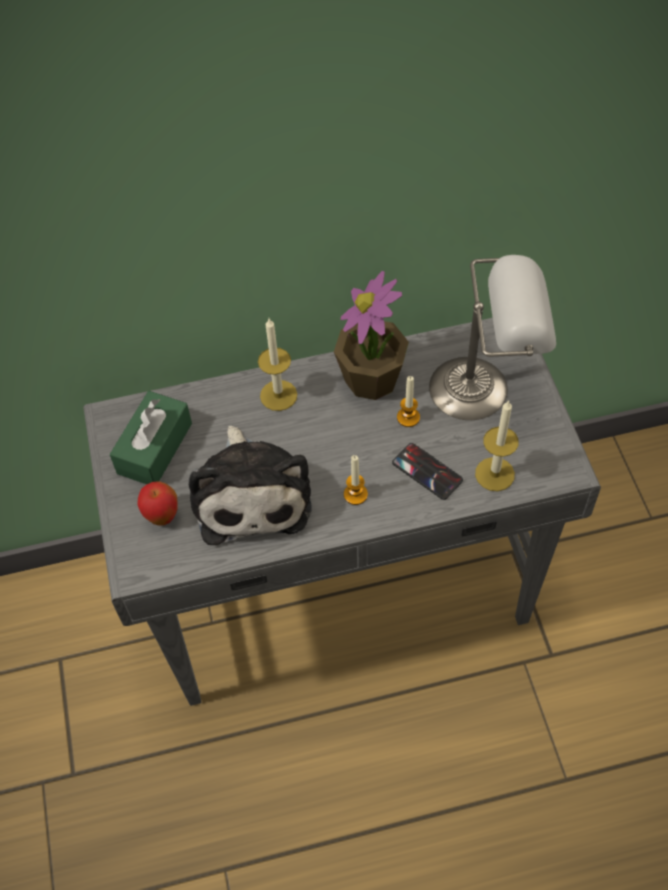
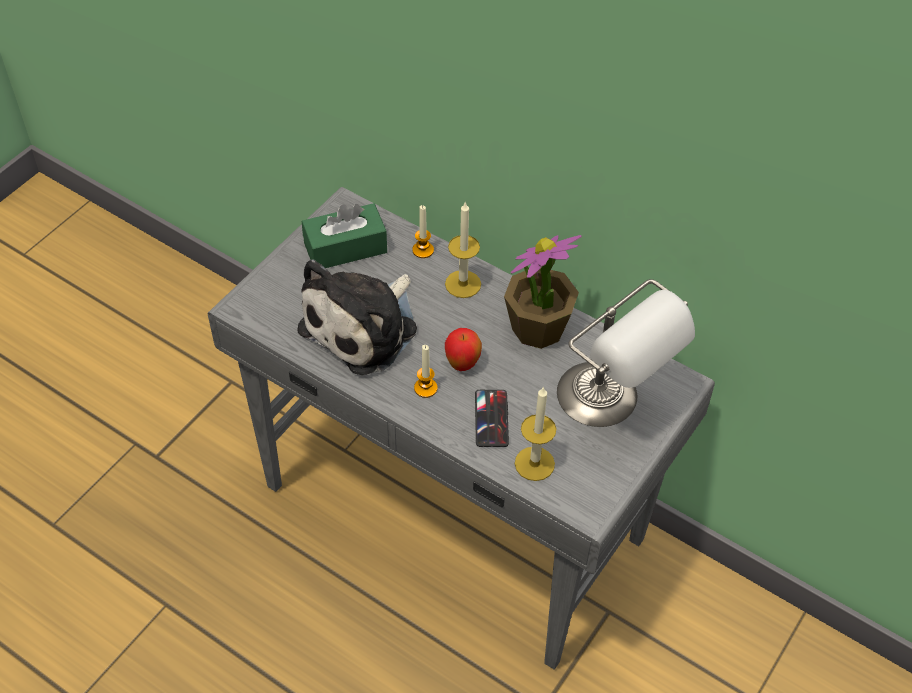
camera: 45 degrees right, 5 degrees down
apple [137,481,178,526] -> apple moved to [445,328,482,371]
candle [397,376,420,427] -> candle moved to [412,205,434,258]

